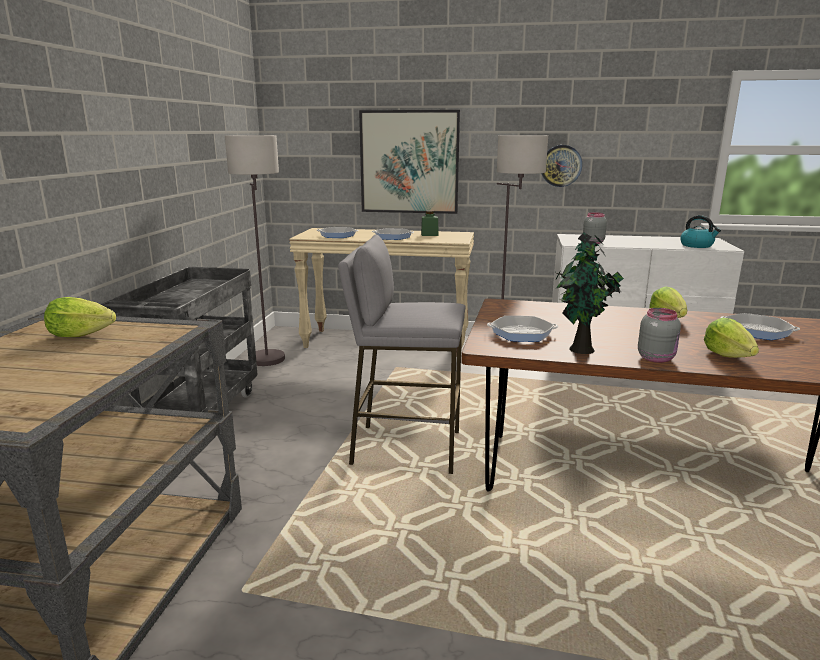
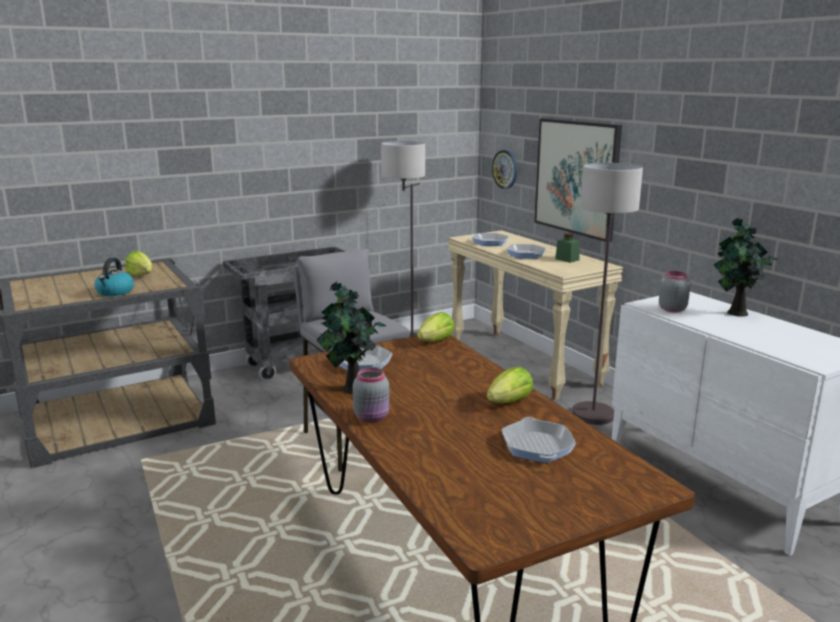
camera: 50 degrees right, 0 degrees up
wall clock [541,145,582,187] -> wall clock moved to [492,150,517,189]
kettle [680,215,721,248] -> kettle moved to [94,258,134,296]
lettuce [704,318,759,358] -> lettuce moved to [417,312,455,341]
none -> potted plant [713,218,778,317]

